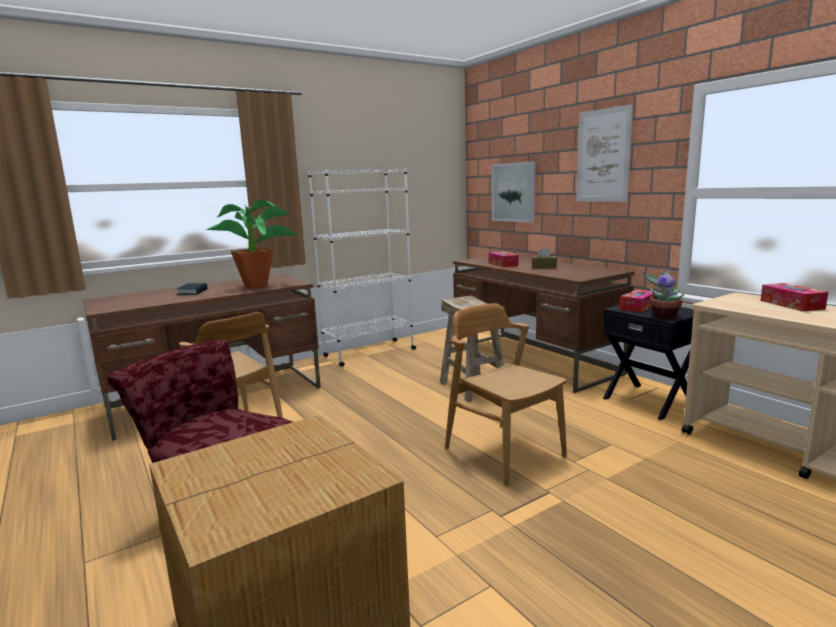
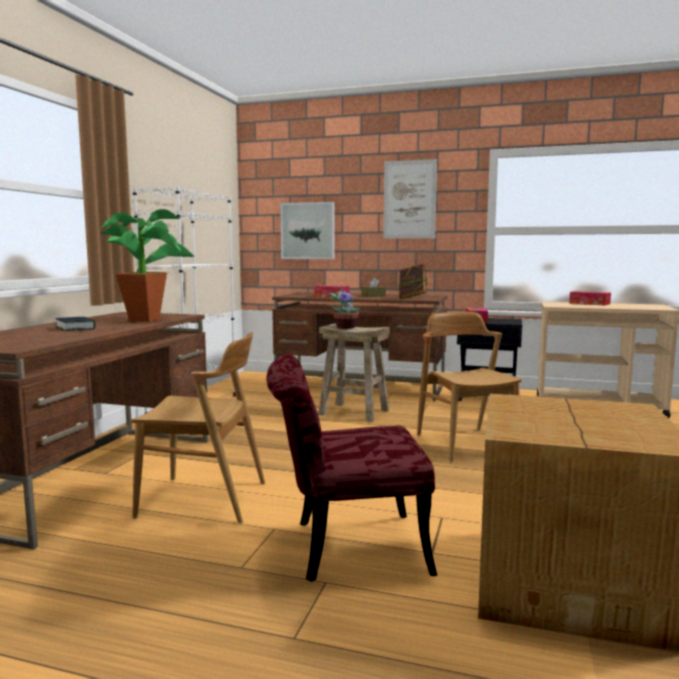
camera: 40 degrees left, 5 degrees down
brown chair [445,303,567,486] -> brown chair turned 60 degrees clockwise [417,312,522,462]
potted plant [642,267,684,319] -> potted plant moved to [328,286,362,329]
none -> book [398,264,427,299]

